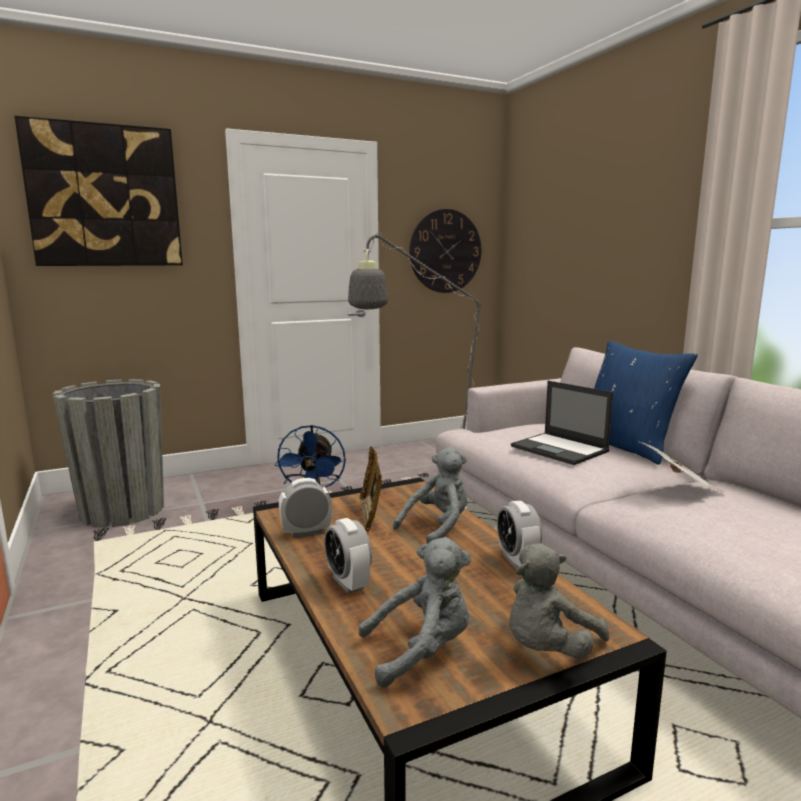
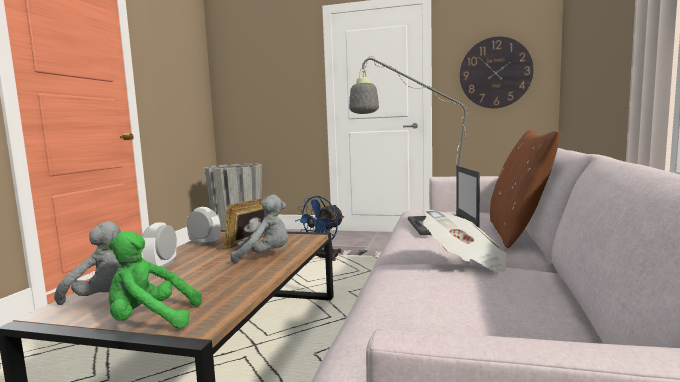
camera: 40 degrees right, 5 degrees down
picture [15,116,183,266] -> none
alarm clock [497,501,542,570] -> none
grey plush toy [509,543,609,659] -> green plush toy [108,231,202,328]
blue pillow [594,341,698,465] -> brown pillow [490,130,560,248]

